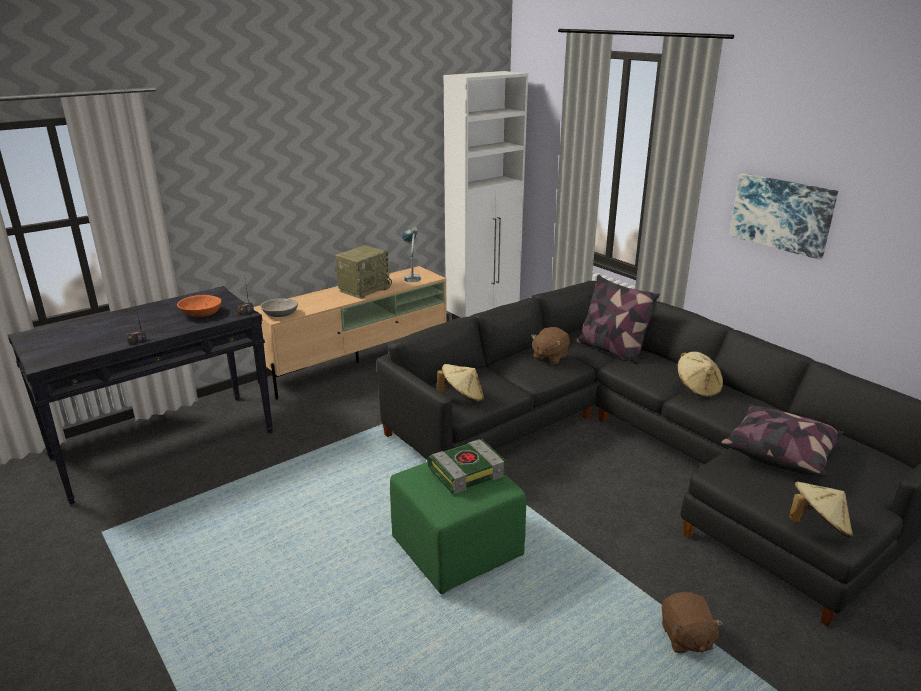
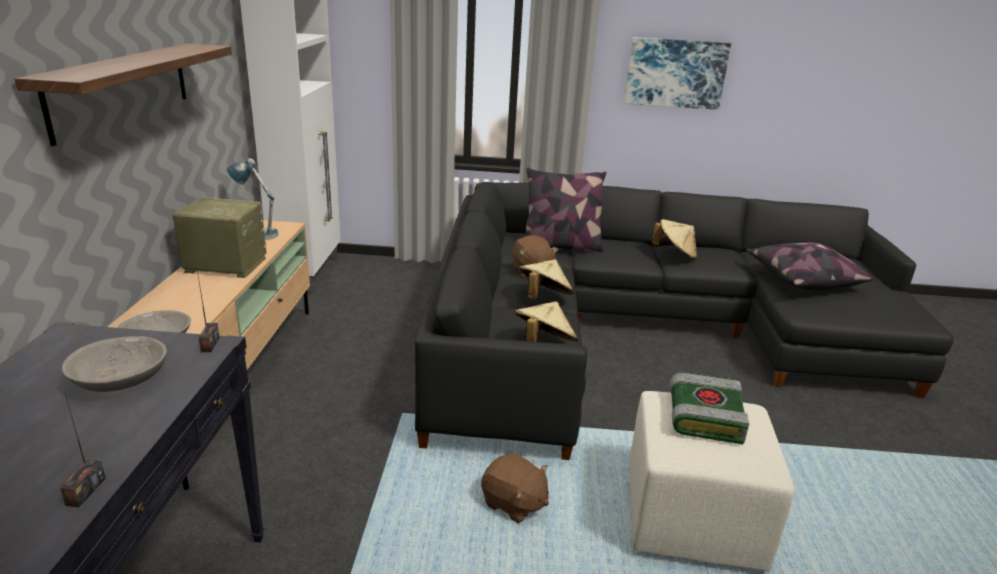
camera: 50 degrees left, 0 degrees up
orange bowl [177,295,221,317] -> grey bowl [62,336,167,392]
radio [336,245,392,299] -> radio turned 75 degrees counterclockwise [173,197,267,278]
green ottoman [390,462,526,594] -> beige ottoman [629,391,795,572]
brown plush toy [662,592,723,653] -> brown plush toy moved to [481,453,549,523]
beige hat [788,482,853,538] -> beige hat moved to [518,259,574,299]
none -> shelf [14,44,232,146]

